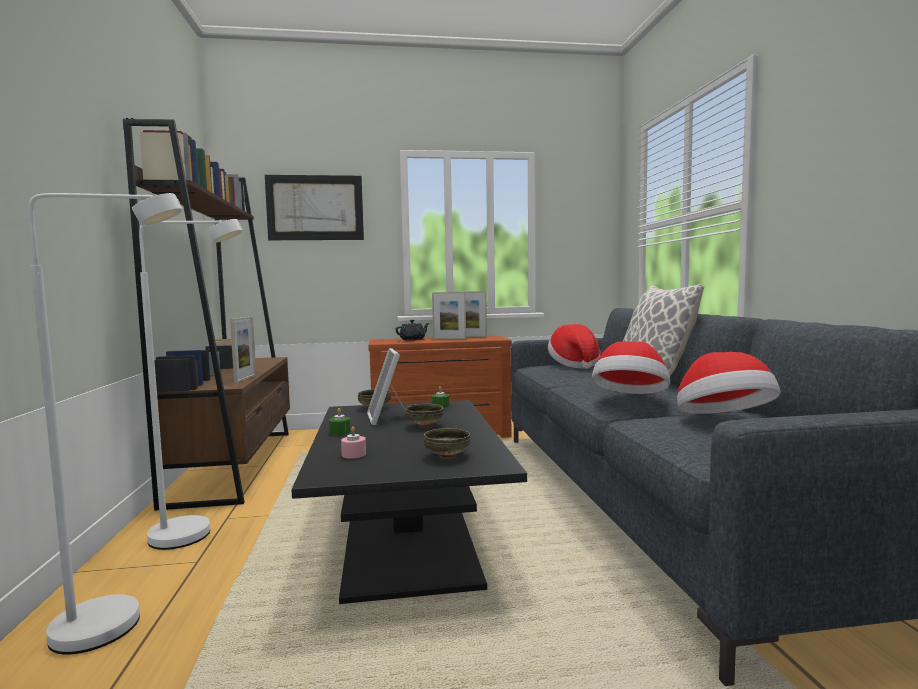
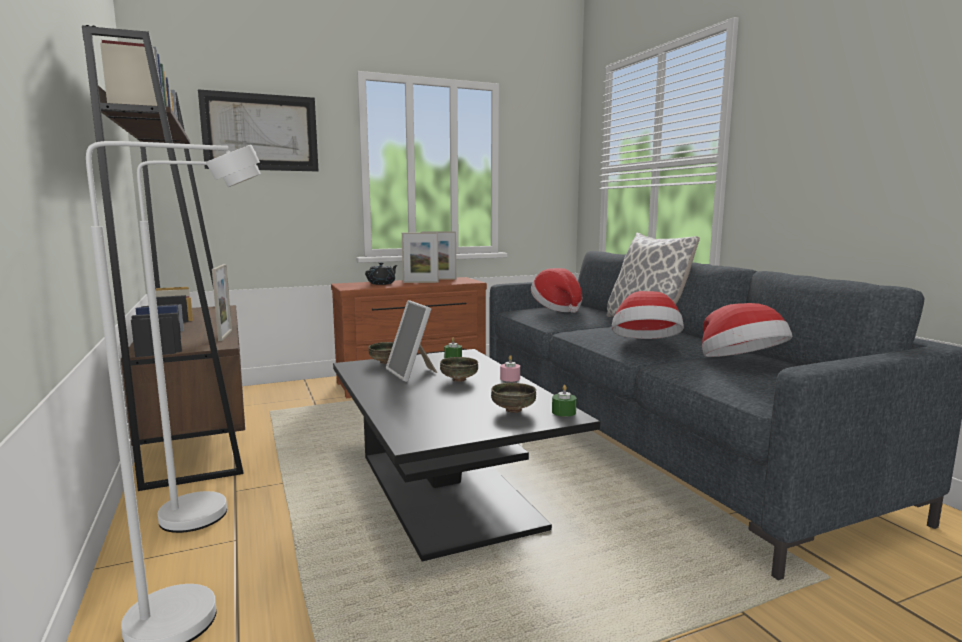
camera: 15 degrees left, 5 degrees up
green candle [329,408,351,435] -> green candle moved to [552,385,577,417]
pink candle [341,426,366,458] -> pink candle moved to [500,355,520,382]

